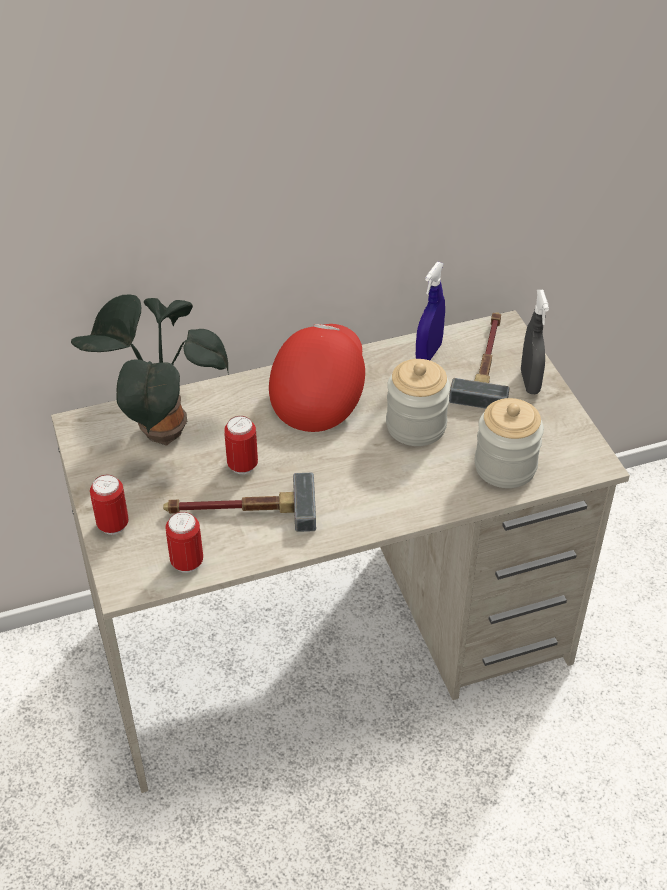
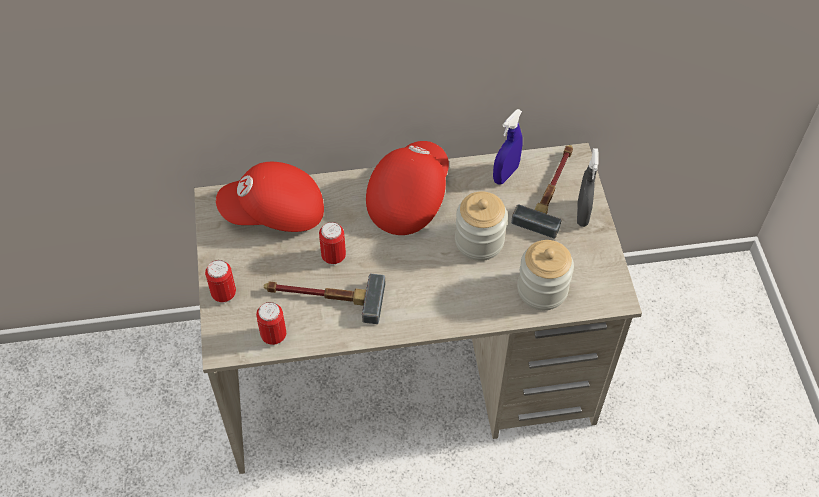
camera: 10 degrees right, 10 degrees up
potted plant [71,294,229,446] -> red cap [216,162,324,232]

